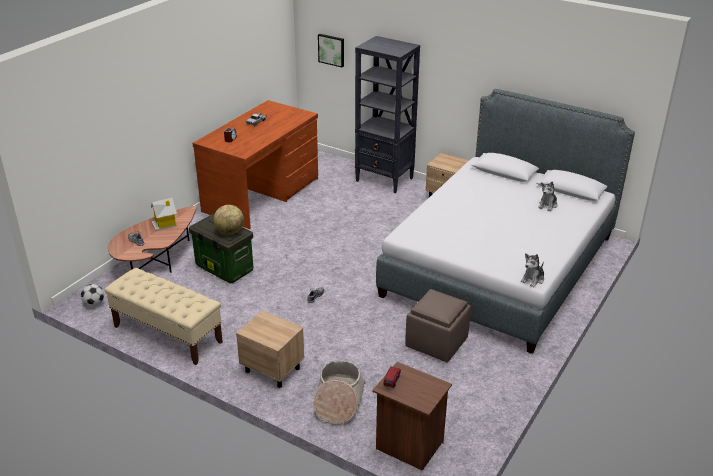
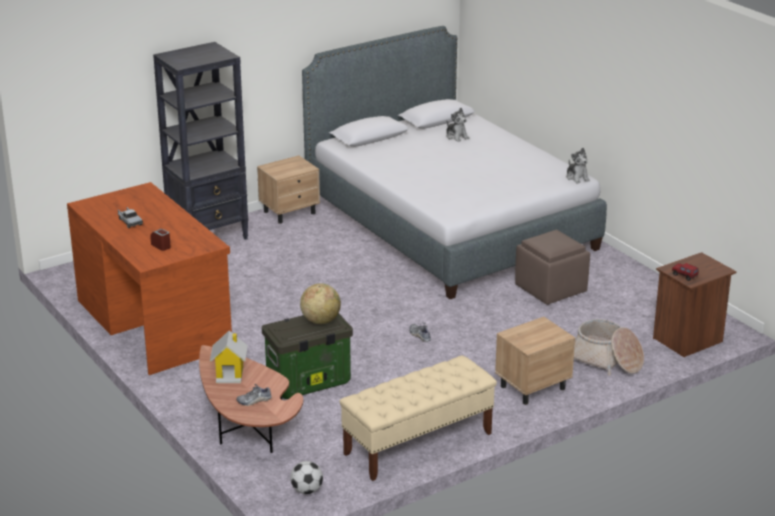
camera: 65 degrees left, 5 degrees down
picture [318,34,344,67] -> none

